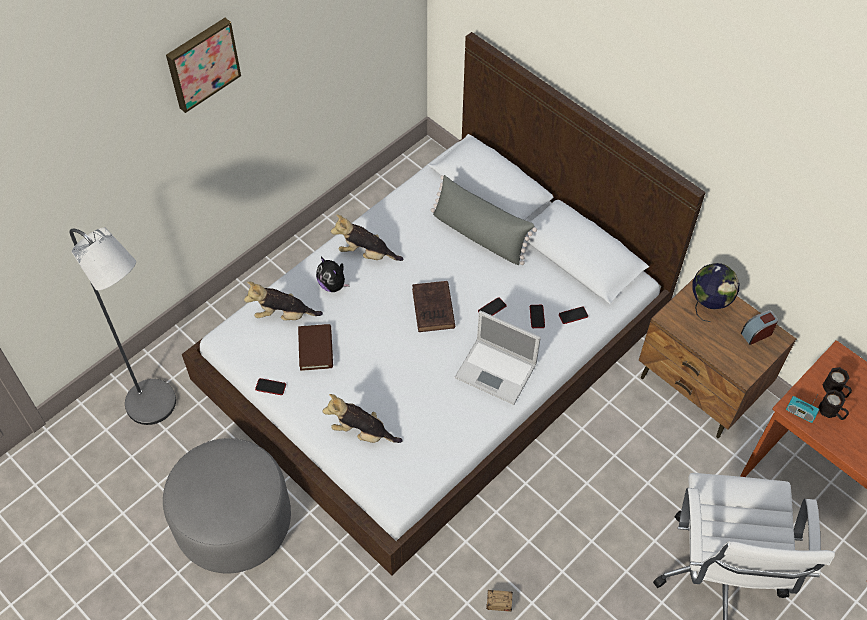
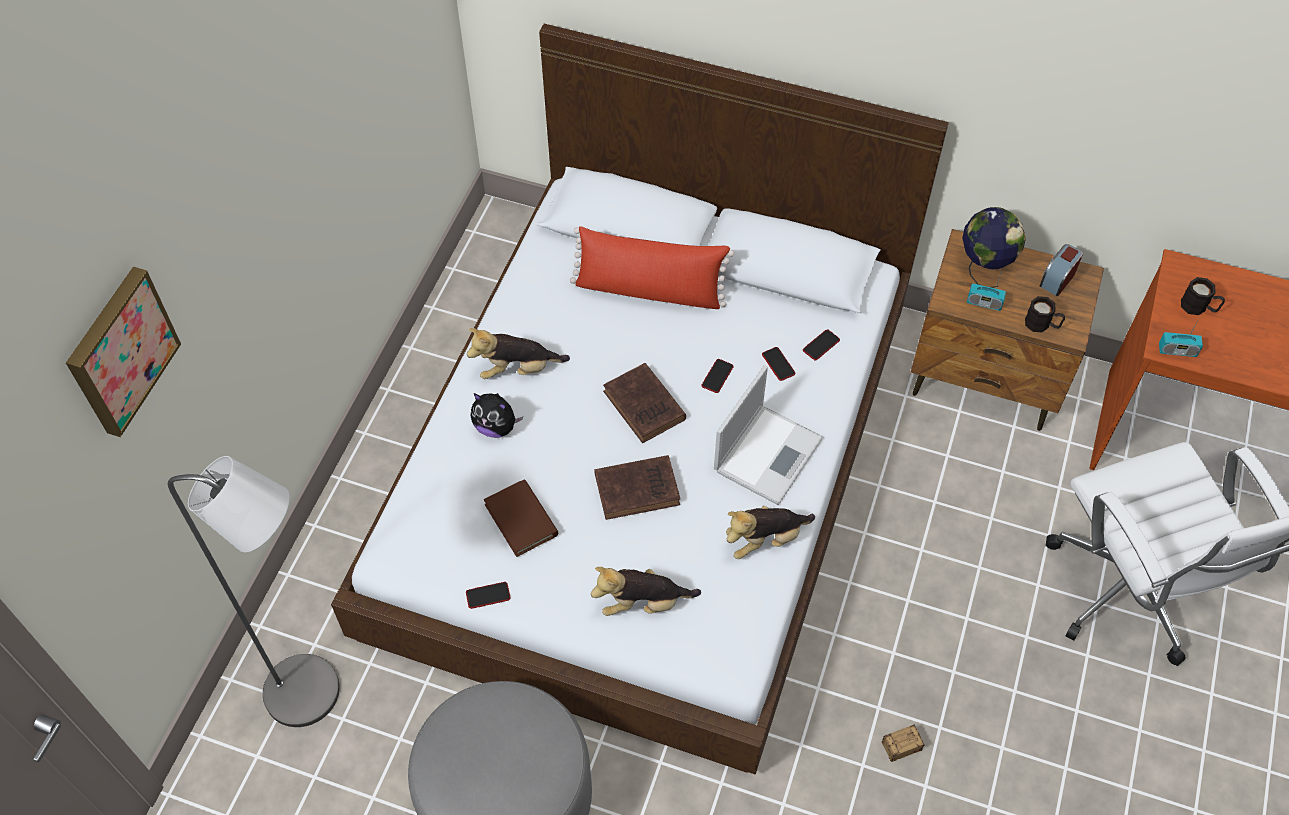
camera: 25 degrees left, 0 degrees up
picture [166,18,241,113] -> picture moved to [66,266,181,437]
plush toy [244,282,323,321] -> plush toy moved to [726,506,815,559]
grey pillow [431,175,537,265] -> red pillow [570,226,734,309]
laptop [454,310,541,405] -> laptop turned 60 degrees counterclockwise [714,365,823,505]
black mug [818,390,849,420] -> black mug moved to [1025,296,1065,332]
none -> brown book [594,455,680,520]
none -> radio [967,271,1006,311]

